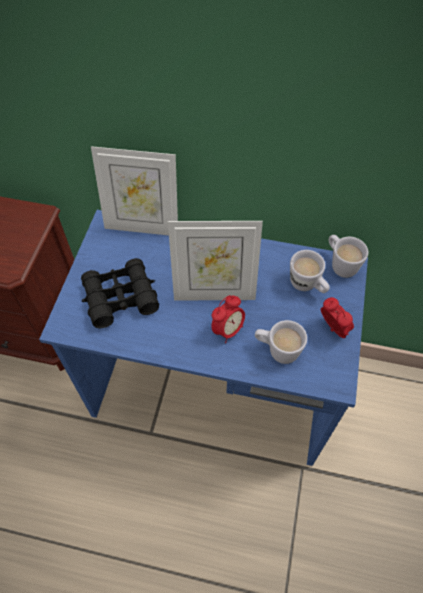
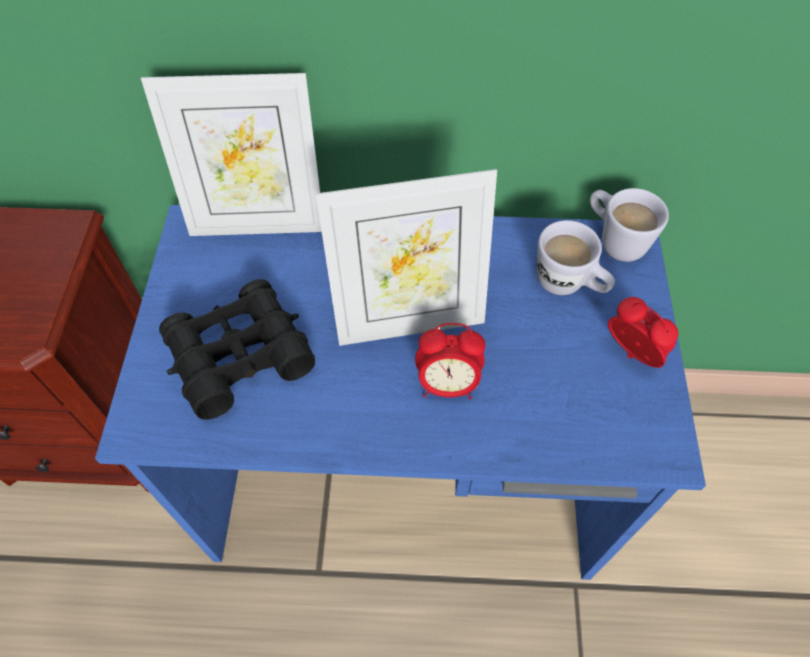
camera: 10 degrees left, 0 degrees up
alarm clock [211,295,245,343] -> alarm clock turned 60 degrees clockwise [415,323,486,400]
white mug [255,320,307,364] -> none

